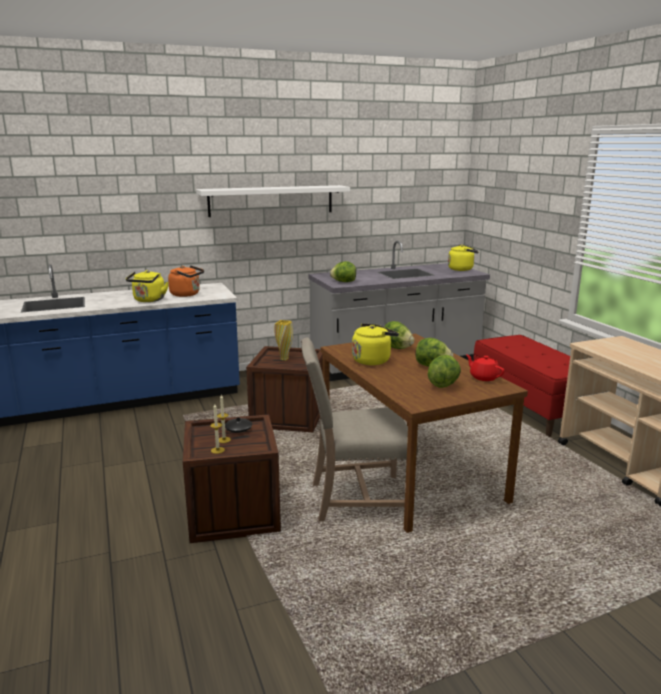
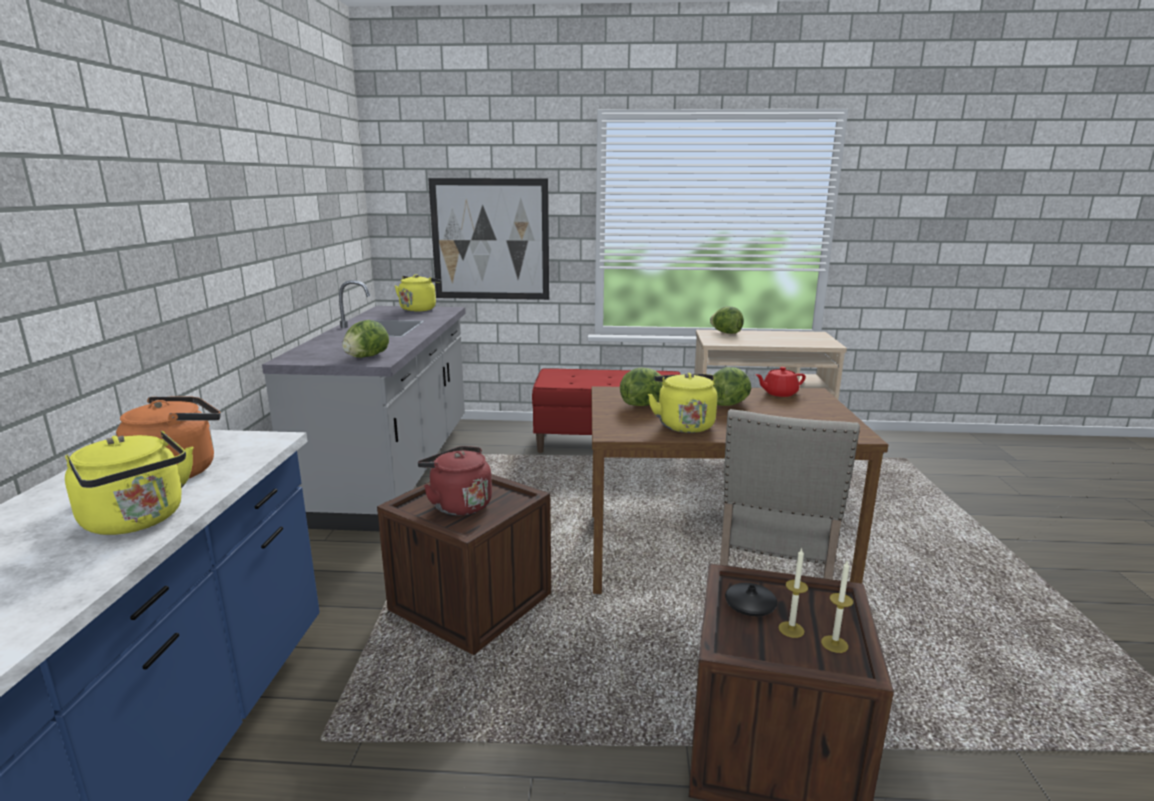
camera: 65 degrees left, 0 degrees up
white shelf [196,185,350,217] -> none
yellow vase [274,320,293,360] -> red kettle [418,446,492,515]
lettuce [428,355,461,388] -> lettuce moved to [710,306,744,334]
none -> picture [428,178,549,300]

